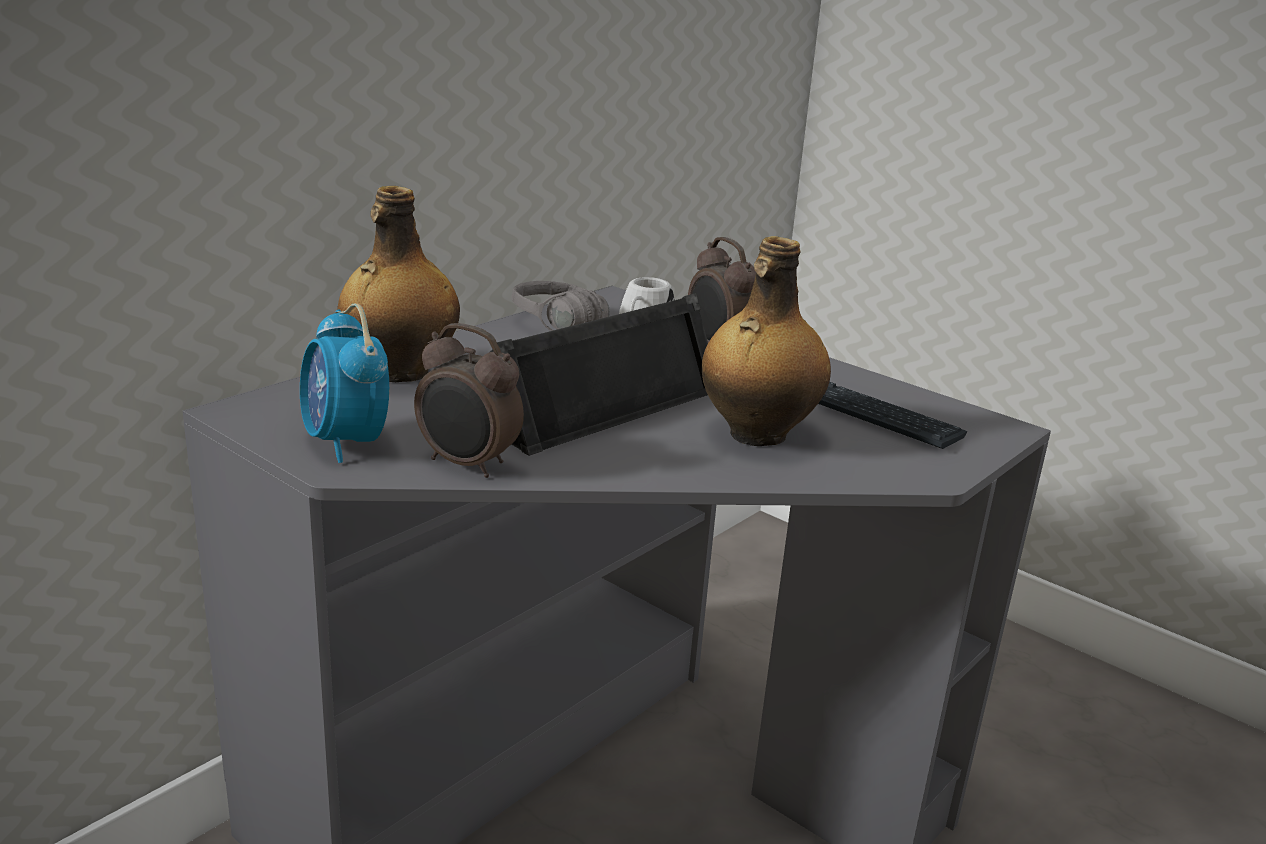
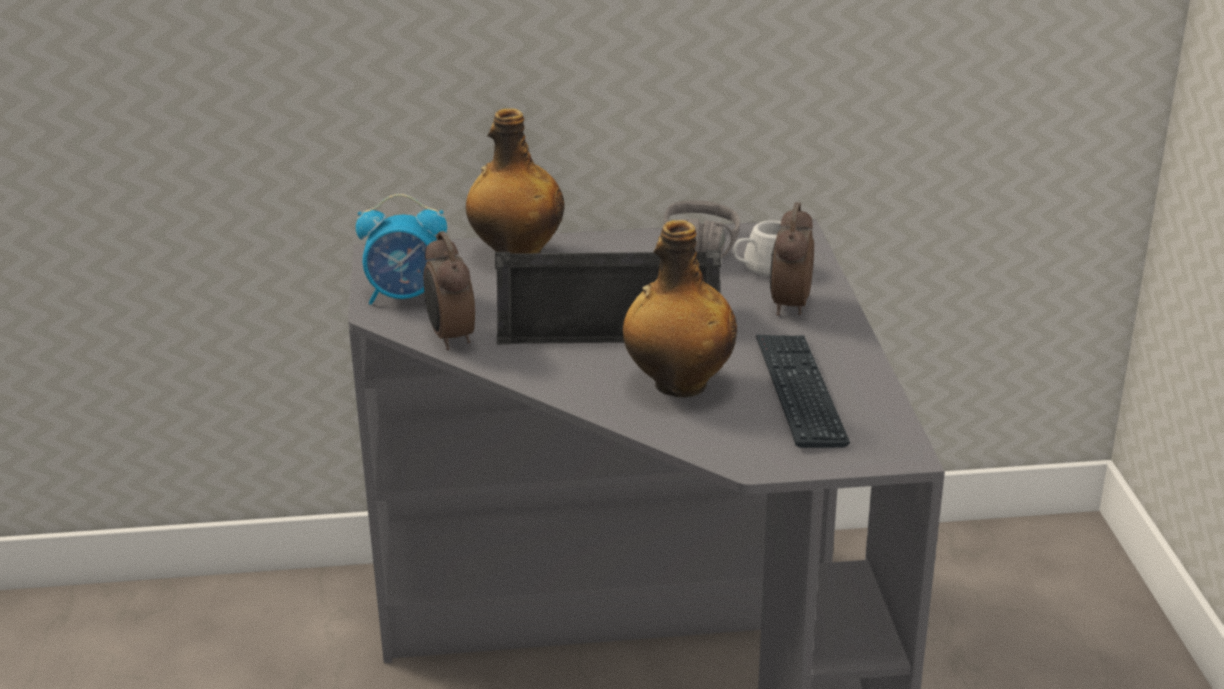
camera: 45 degrees right, 5 degrees up
alarm clock [300,303,389,463] -> alarm clock turned 105 degrees counterclockwise [356,194,447,305]

